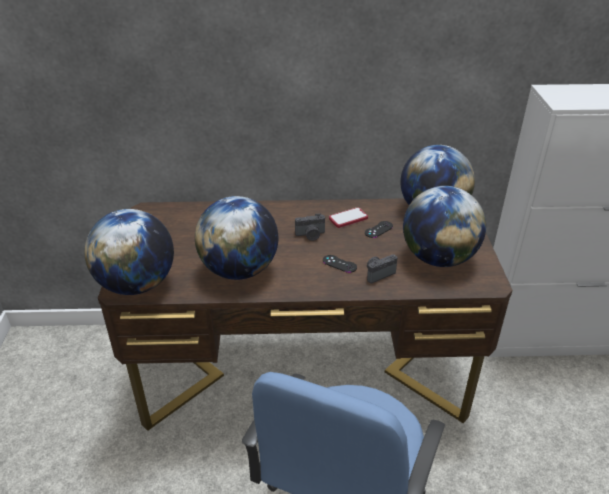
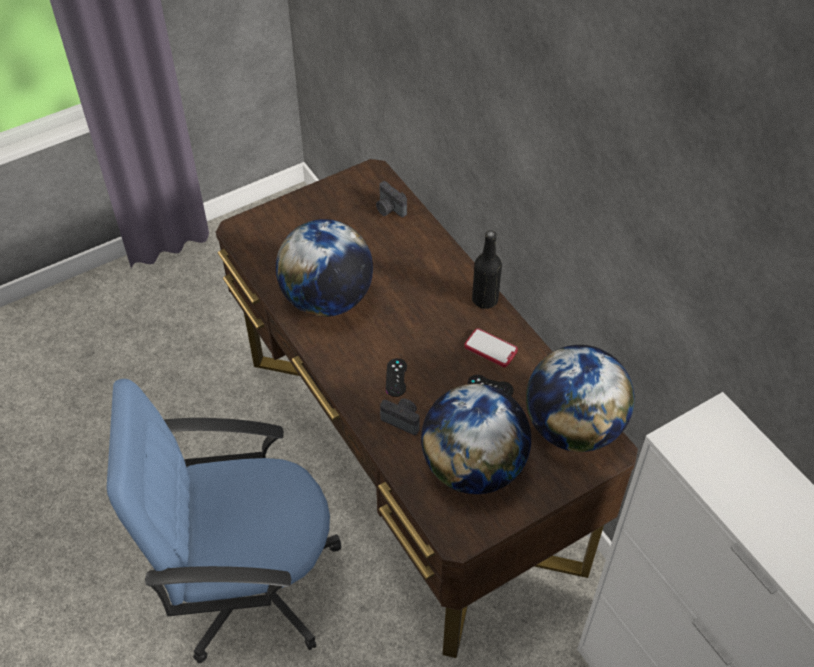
camera: 60 degrees right, 15 degrees up
globe [84,209,174,295] -> none
camera [295,213,325,241] -> camera moved to [376,181,407,217]
none -> black bottle [472,231,502,309]

